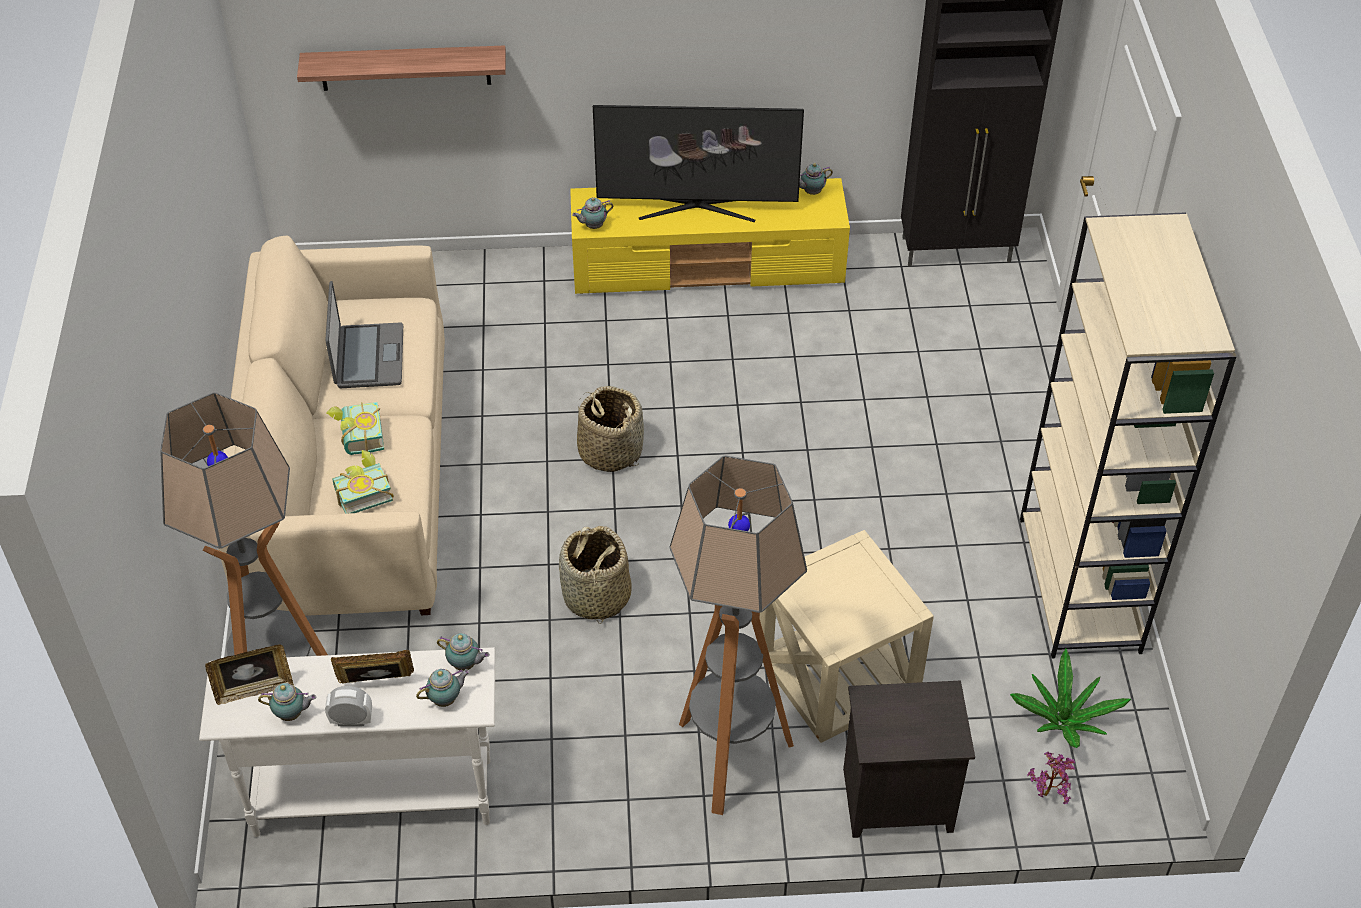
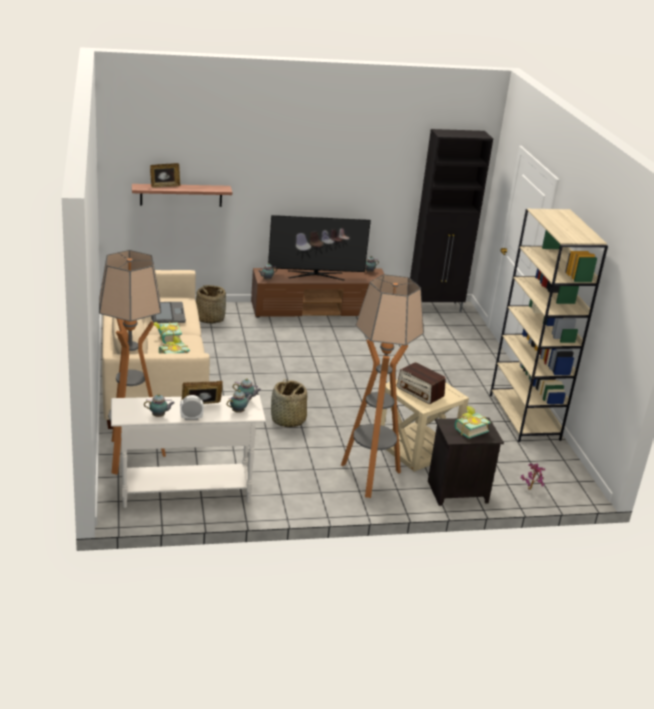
camera: 10 degrees left, 20 degrees down
picture frame [205,644,294,705] -> picture frame moved to [150,163,181,188]
yellow tv stand [570,178,850,294] -> brown tv stand [251,268,384,318]
basket [577,386,644,472] -> basket moved to [196,285,226,324]
potted plant [1010,648,1131,748] -> none
none -> radio [397,362,446,404]
none -> book [455,406,491,439]

